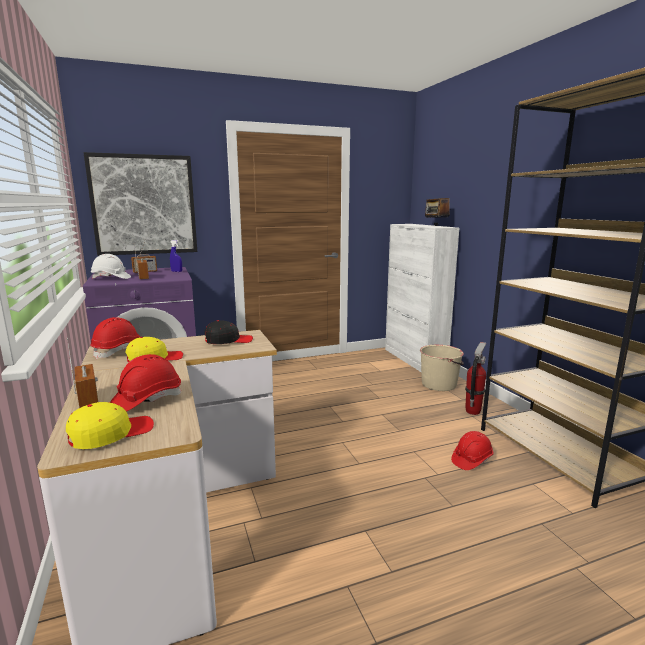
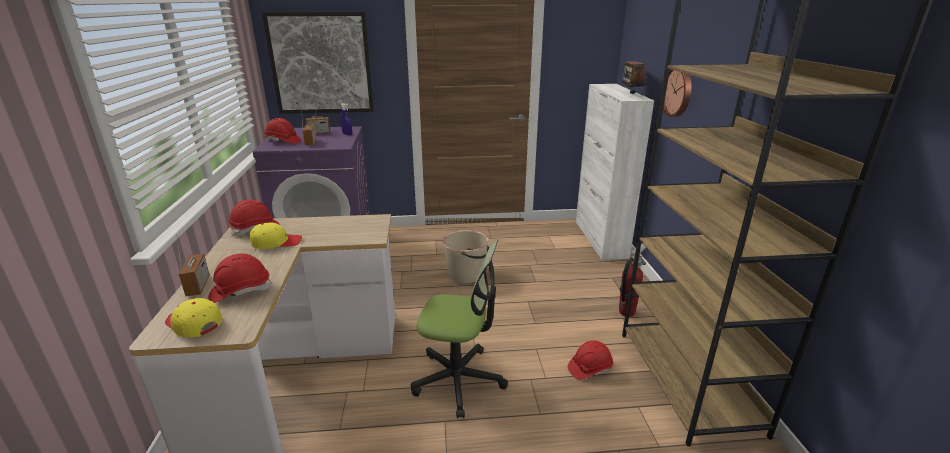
camera: 15 degrees right, 10 degrees up
yellow cap [66,402,154,449] -> yellow cap turned 120 degrees counterclockwise [165,298,222,338]
white hard hat [91,254,131,279] -> red hard hat [264,118,301,144]
black cap [204,320,253,344] -> none
beige bucket [420,345,464,391] -> beige bucket moved to [443,230,489,283]
none -> office chair [411,239,508,419]
none -> wall clock [663,69,692,117]

